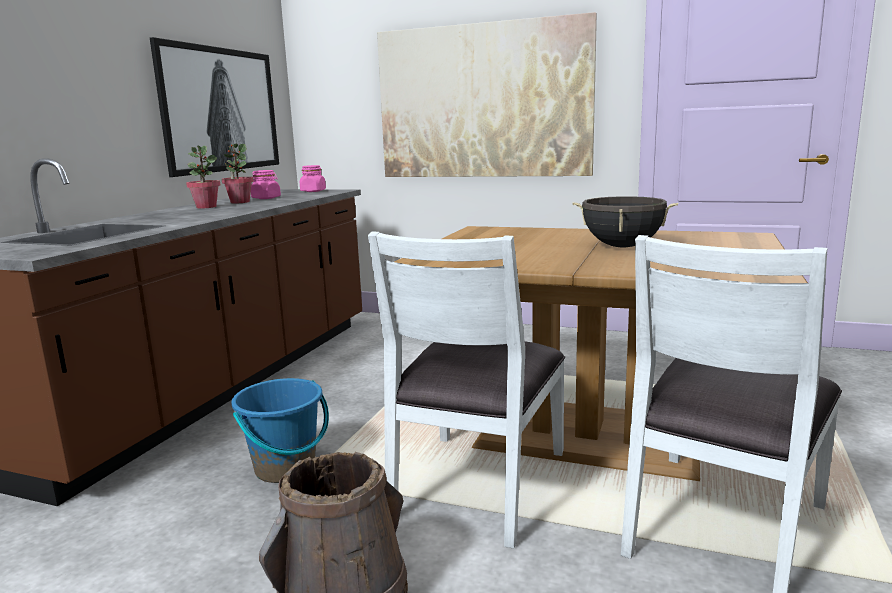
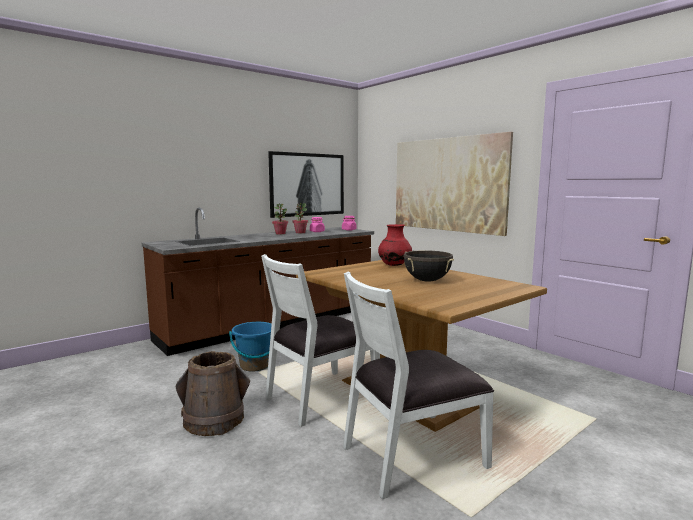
camera: 30 degrees right, 5 degrees down
none -> red vase [378,224,412,266]

